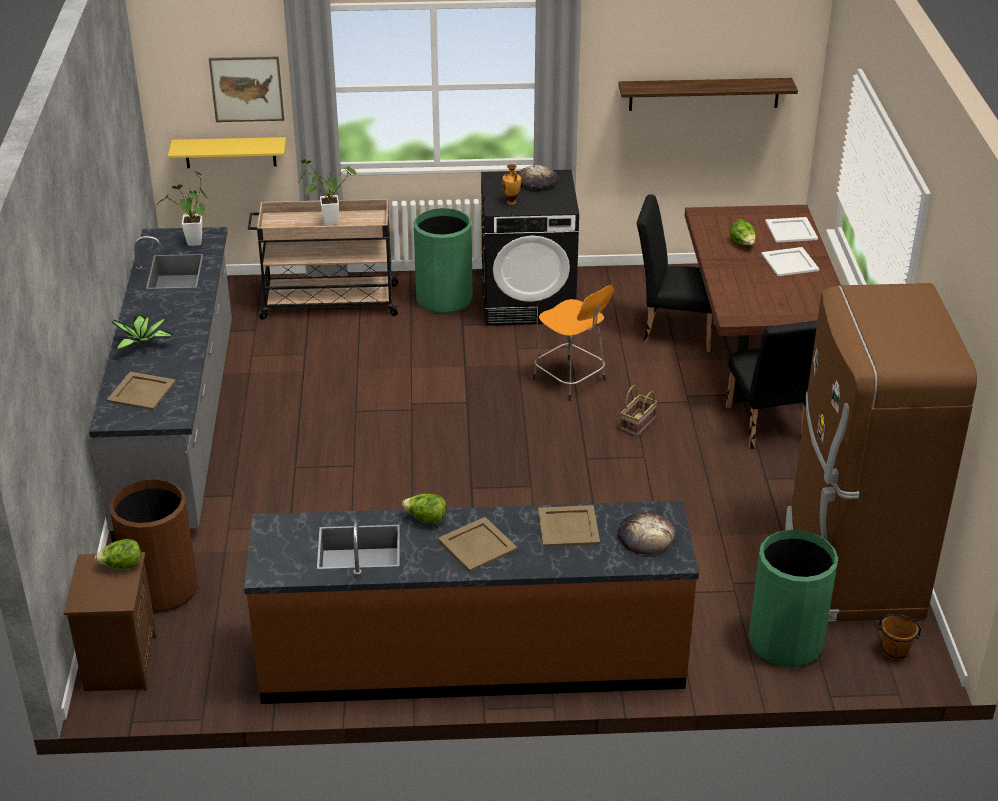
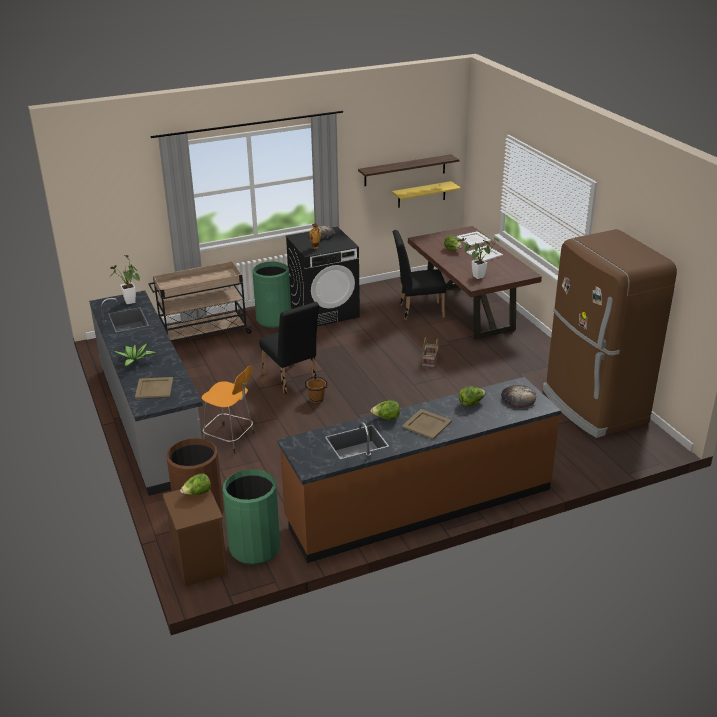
camera: 20 degrees left, 5 degrees down
yellow shelf [168,137,286,168] -> yellow shelf moved to [392,181,461,208]
picture [209,56,284,122] -> none
potted plant [299,159,357,226] -> potted plant moved to [458,237,499,279]
orange stool [533,286,614,401] -> orange stool moved to [202,366,254,454]
beige tray [538,505,600,547] -> lettuce [459,386,486,406]
black chair [726,320,817,449] -> black chair moved to [259,302,319,394]
green trash can [748,530,838,668] -> green trash can moved to [223,469,280,565]
brown bucket [878,614,921,661] -> brown bucket moved to [305,376,327,404]

